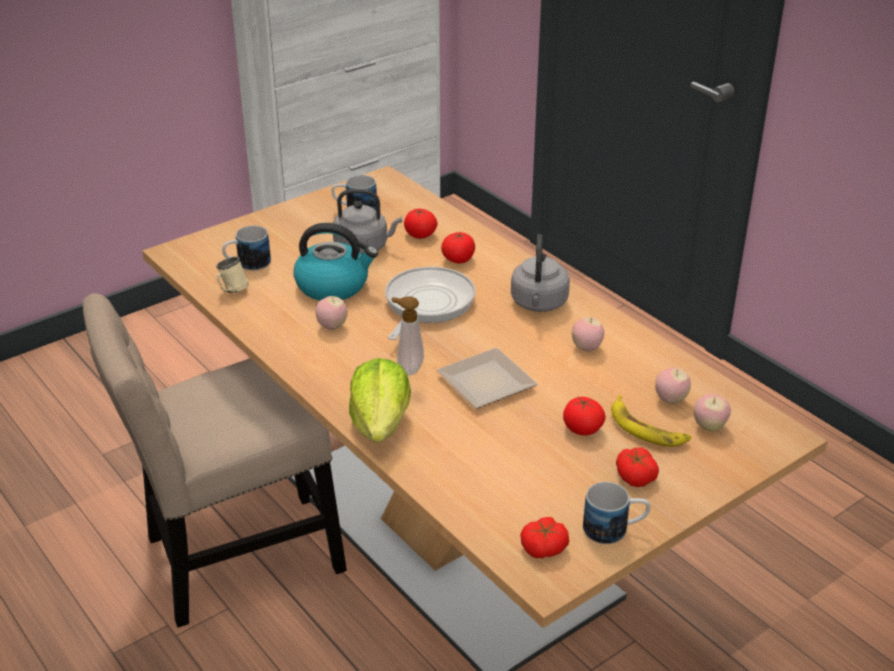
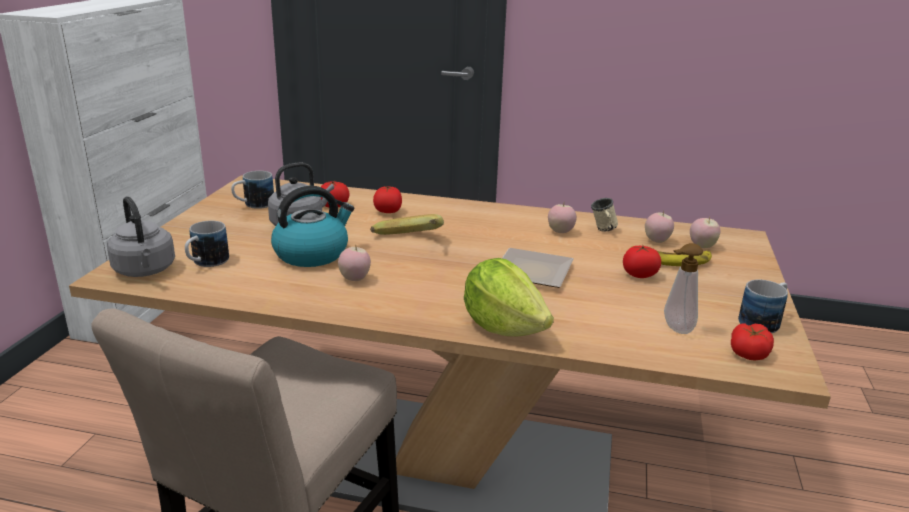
camera: 40 degrees left, 10 degrees down
beige mug [216,257,249,293] -> beige mug moved to [591,198,618,232]
frying pan [385,266,476,340] -> banana [370,214,444,235]
soap dispenser [391,296,424,376] -> soap dispenser moved to [664,243,703,334]
grey kettle [511,234,570,312] -> grey kettle moved to [107,197,175,277]
tomato [616,448,659,487] -> none

